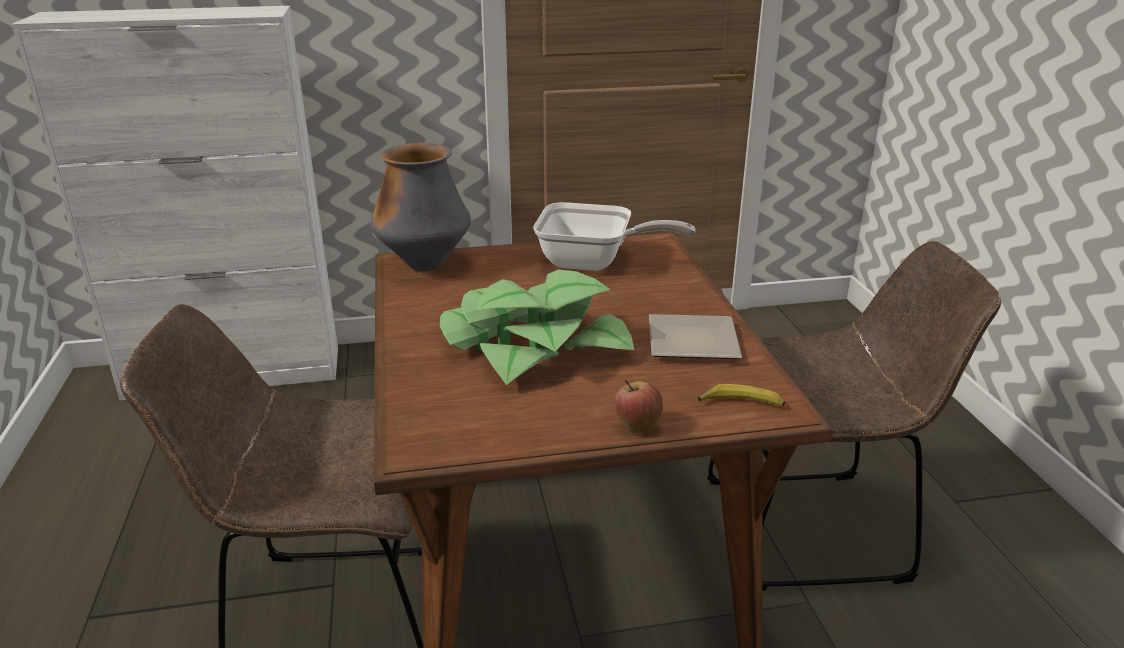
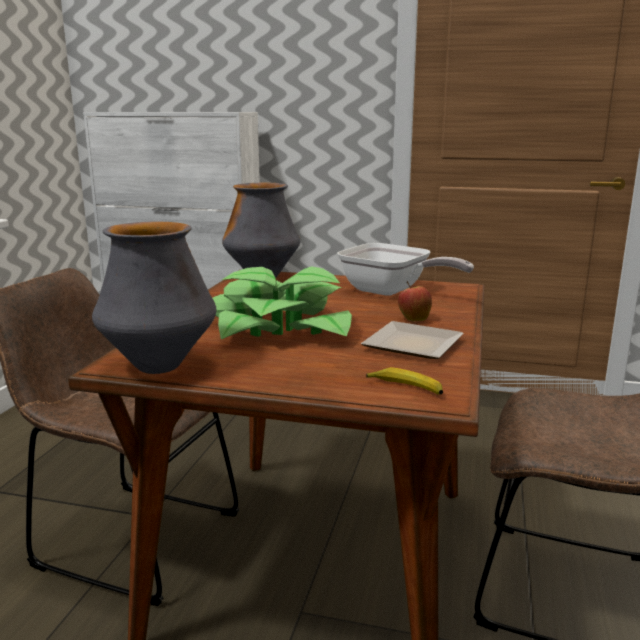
camera: 25 degrees right, 10 degrees down
apple [614,379,663,434] -> apple moved to [398,281,432,321]
none -> vase [92,222,217,374]

